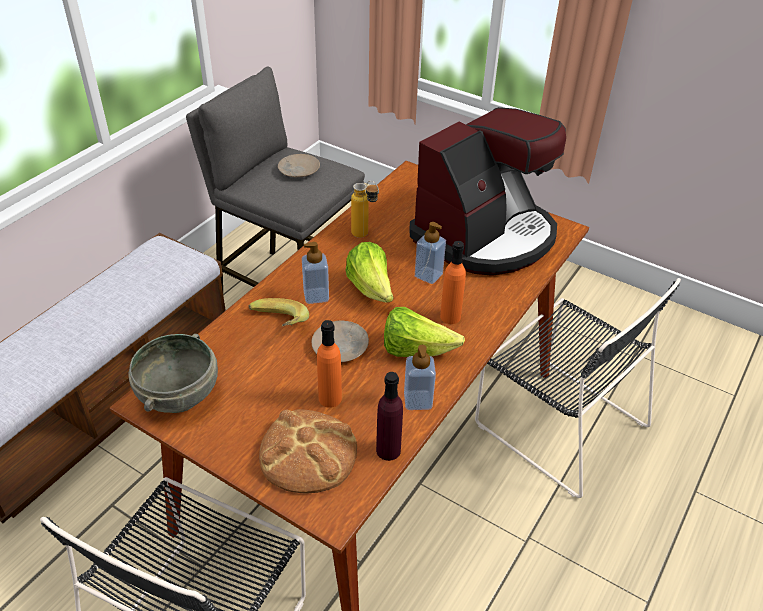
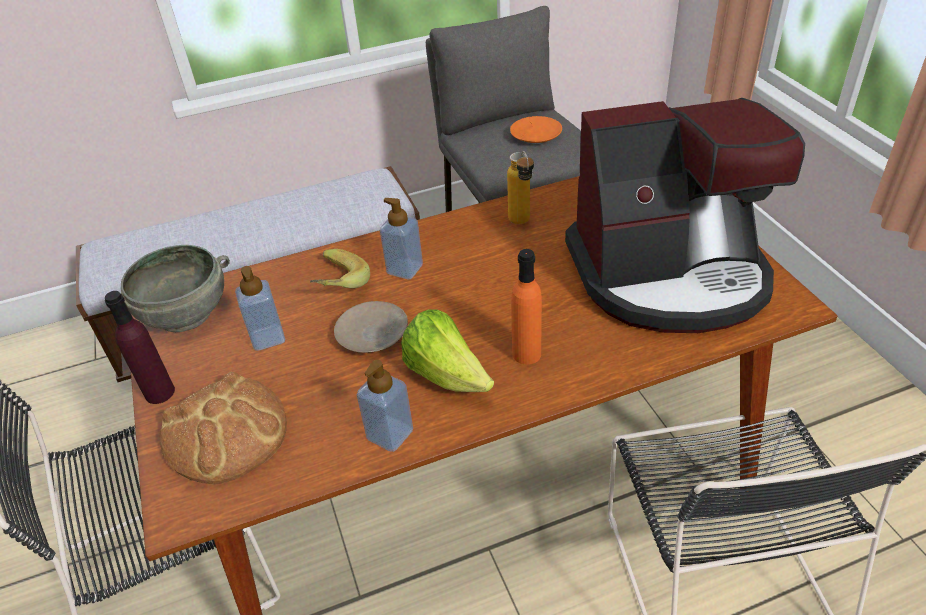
camera: 40 degrees right, 0 degrees up
beige plate [278,154,320,177] -> orange plate [510,116,562,143]
orange bottle [317,320,342,408] -> none
lettuce [345,242,393,303] -> none
purple bottle [376,372,403,461] -> purple bottle moved to [105,291,175,404]
soap dispenser [415,222,446,284] -> soap dispenser moved to [235,266,285,351]

